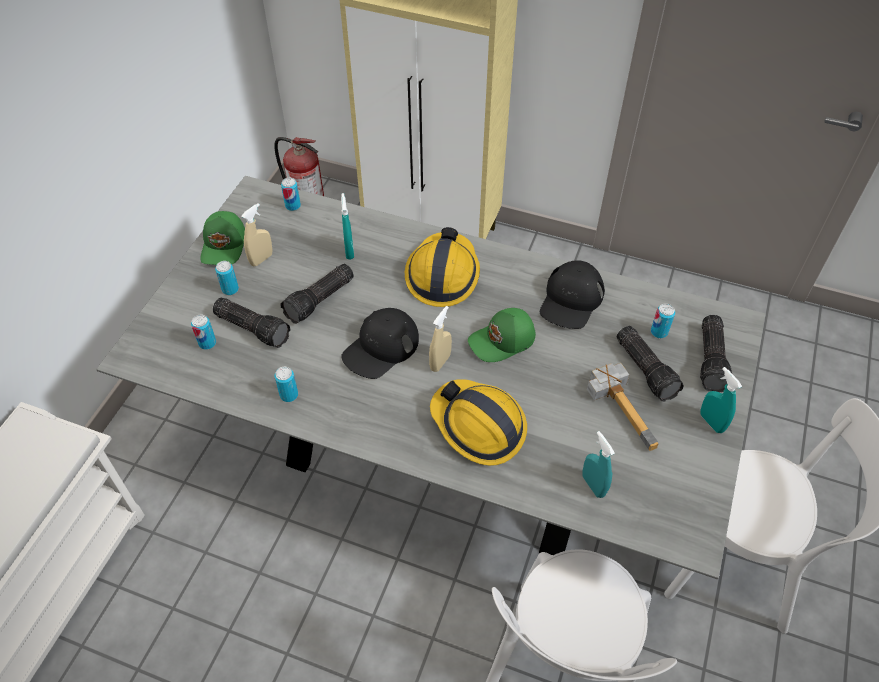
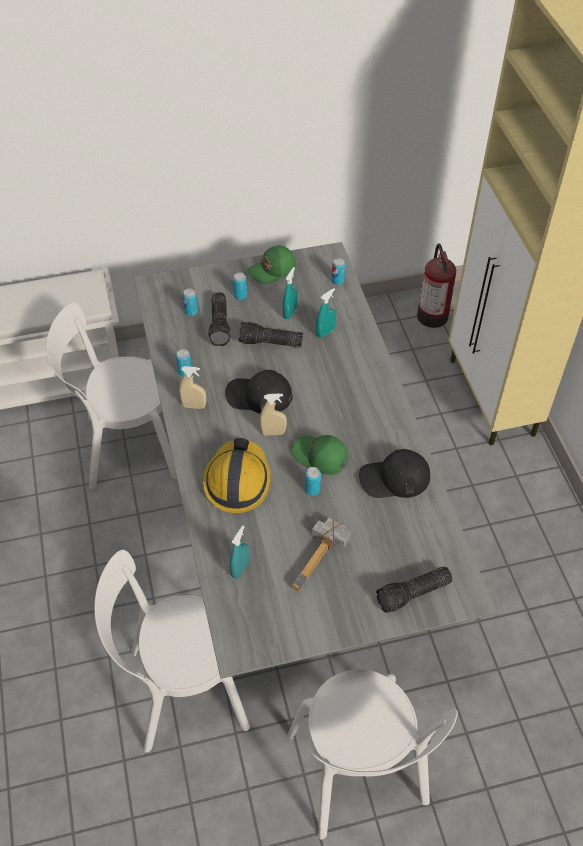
camera: 55 degrees right, 0 degrees up
beige spray bottle [241,203,272,266] -> beige spray bottle moved to [179,366,206,409]
hard hat [405,227,480,307] -> none
flashlight [617,326,684,402] -> none
can [651,303,675,338] -> can moved to [305,467,321,496]
turquoise spray bottle [700,367,742,433] -> turquoise spray bottle moved to [283,267,297,319]
none -> white chair [46,303,177,489]

